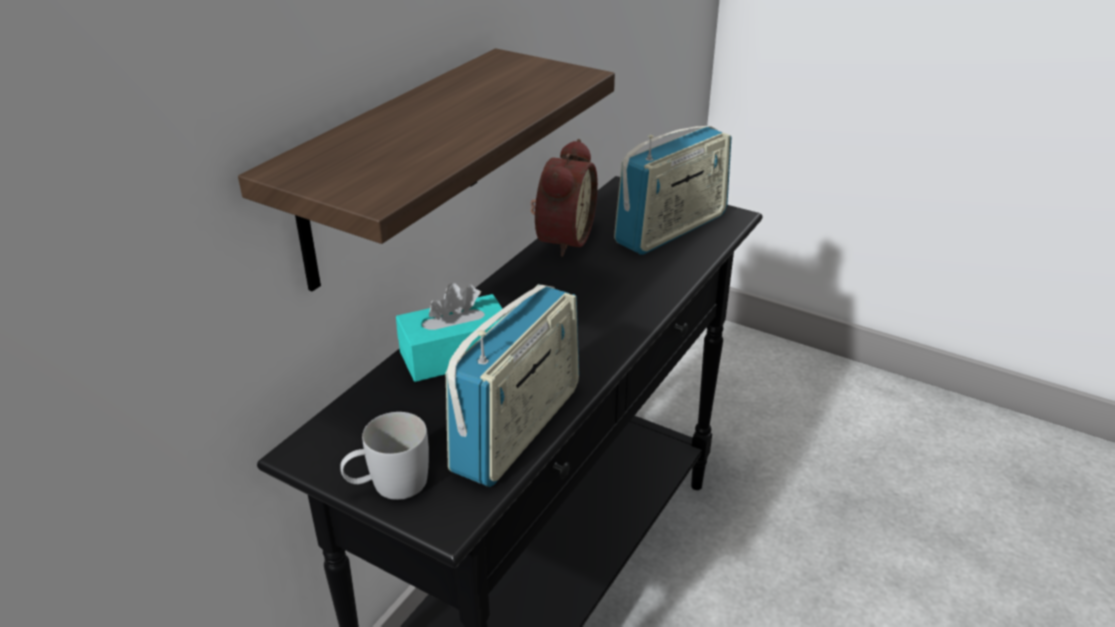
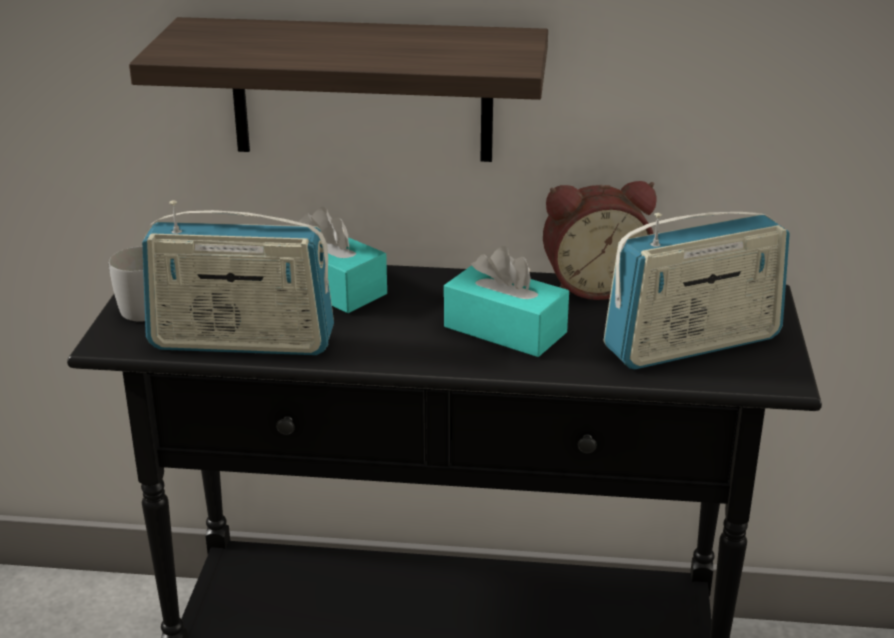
camera: 65 degrees right, 5 degrees down
radio [614,126,732,255] -> radio turned 45 degrees counterclockwise [603,212,790,369]
none -> turquoise tissue box [444,246,569,357]

